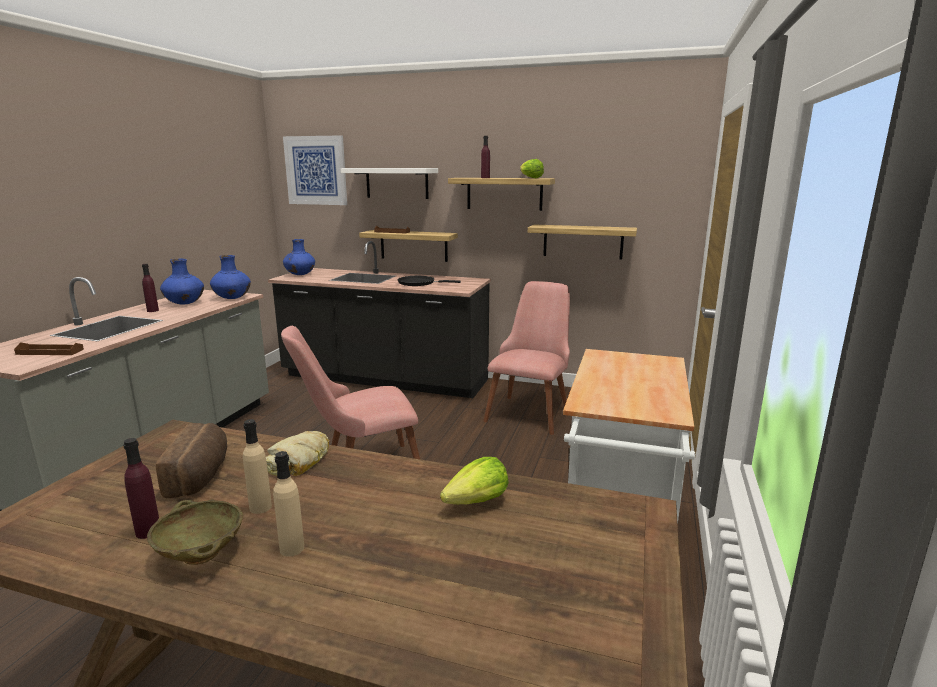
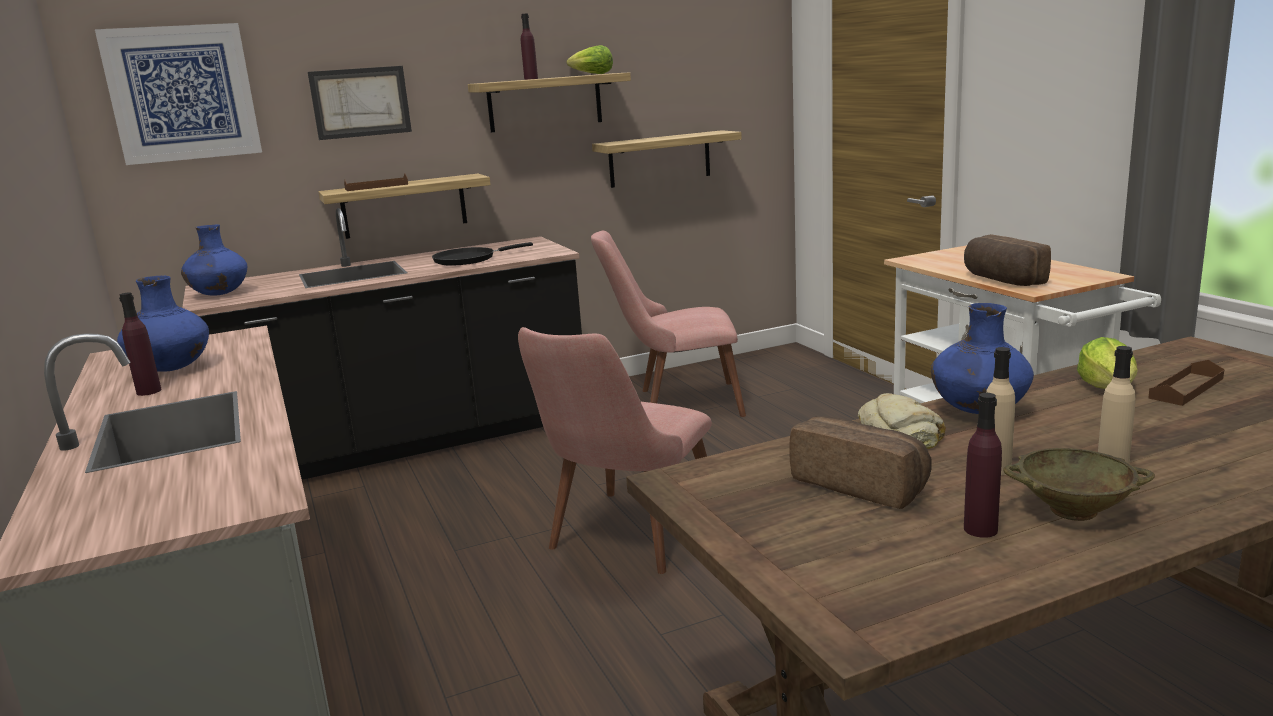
camera: 40 degrees left, 0 degrees up
brown tray [14,342,84,355] -> brown tray moved to [1148,360,1224,406]
blue vase [210,255,251,299] -> blue vase moved to [931,303,1034,414]
white shelf [341,168,438,199] -> picture [308,66,412,140]
pink chair [483,281,570,435] -> pink chair turned 75 degrees counterclockwise [591,231,746,417]
none -> bread [964,234,1051,286]

